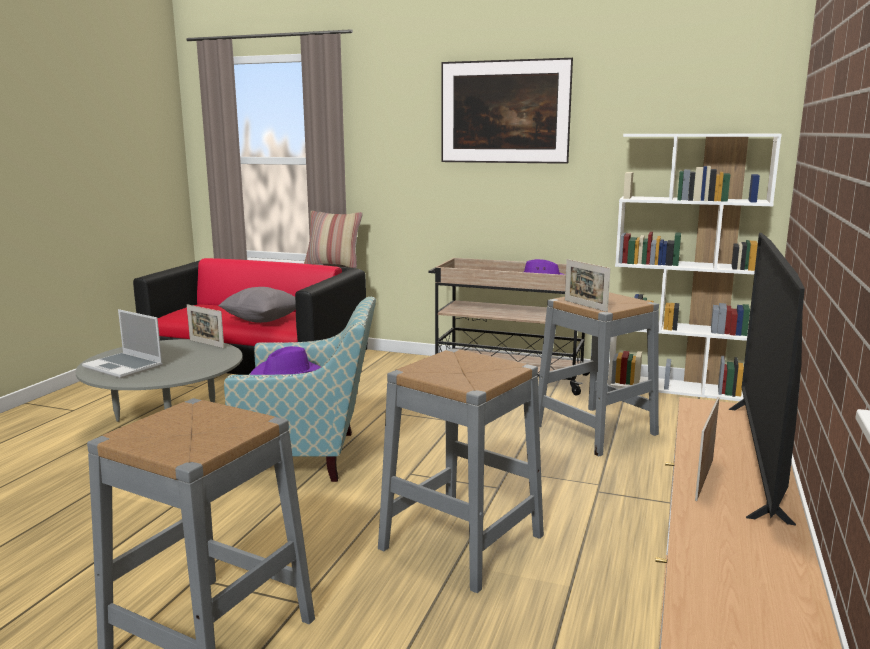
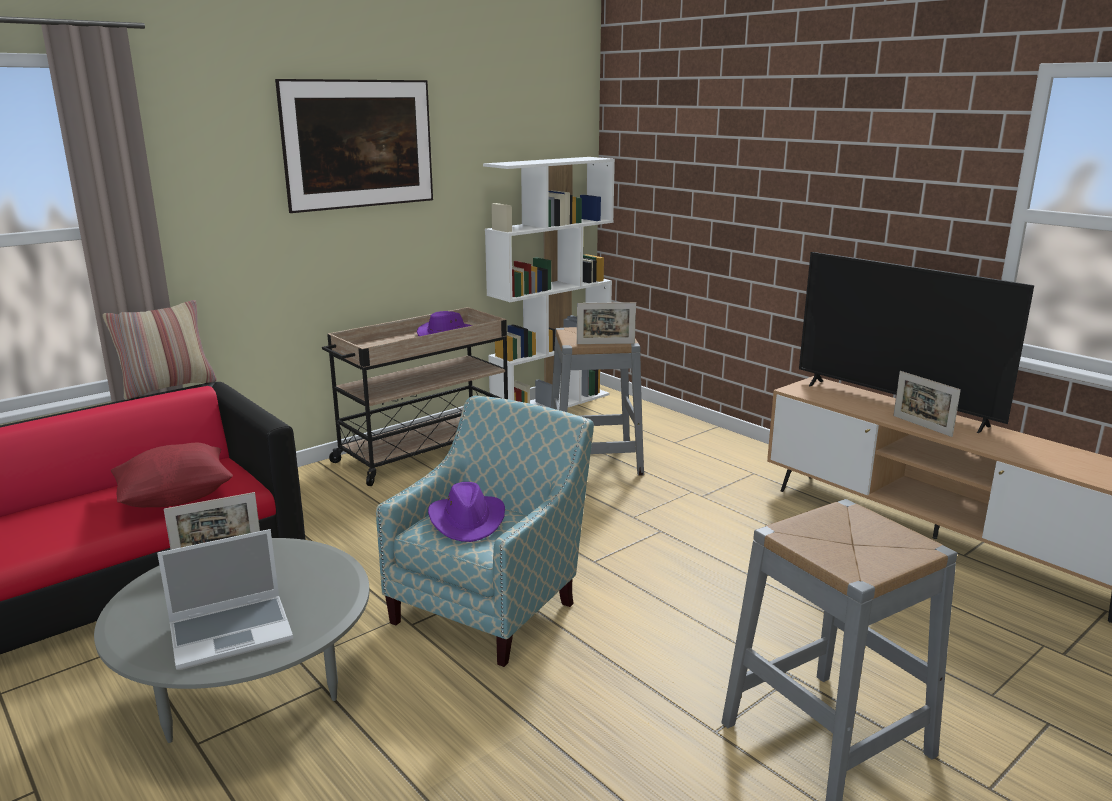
camera: 60 degrees left, 5 degrees up
grey pillow [218,287,296,323] -> red pillow [111,443,233,507]
grey stool [378,348,544,593] -> none

